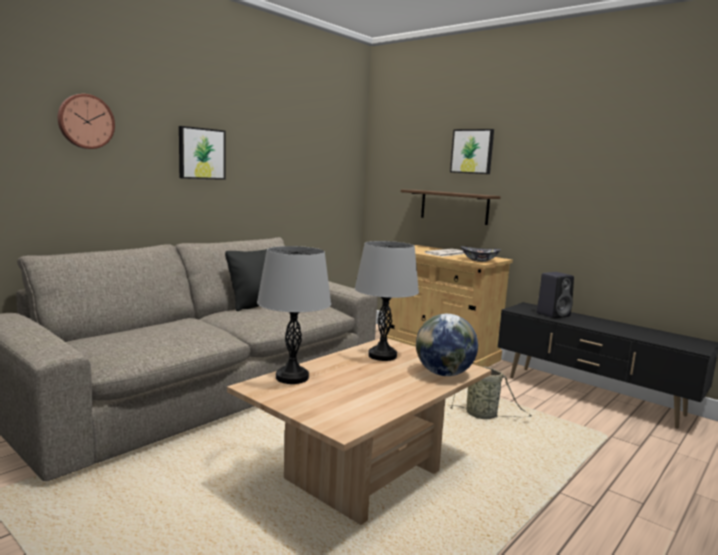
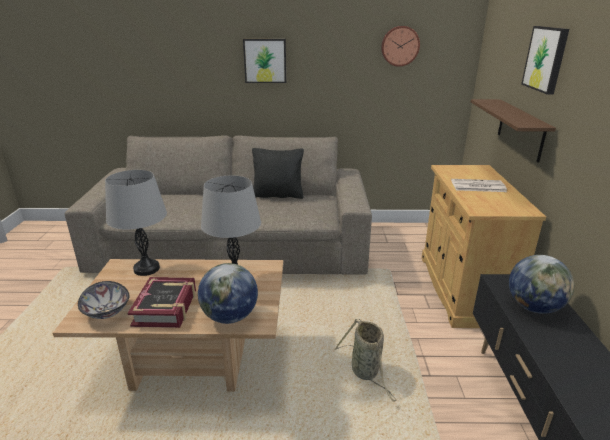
camera: 50 degrees right, 15 degrees up
wall clock [58,94,115,149] -> wall clock moved to [381,26,420,67]
bowl [461,246,501,262] -> bowl moved to [78,281,130,319]
black speaker [537,272,574,318] -> globe [509,255,574,314]
none -> book [127,277,196,328]

